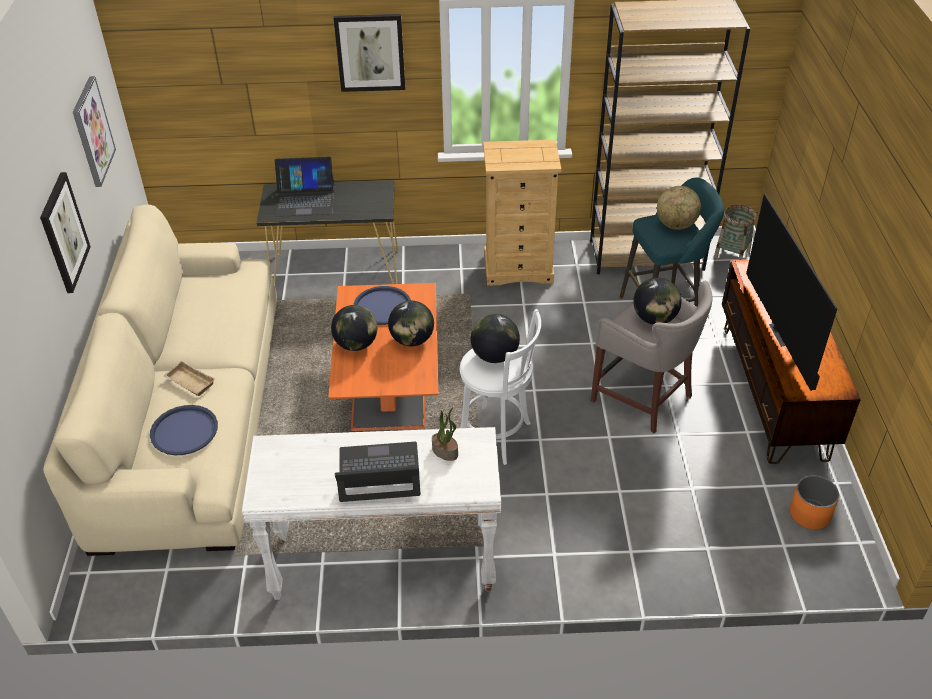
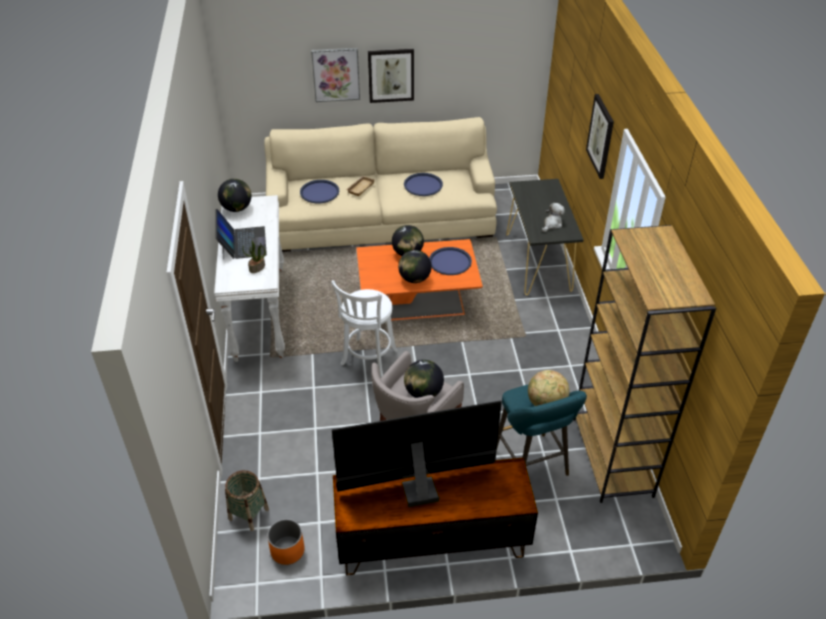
camera: 85 degrees right, 0 degrees up
picture [73,76,116,187] -> picture moved to [311,48,360,102]
laptop [275,156,334,217] -> none
globe [471,314,520,363] -> globe moved to [218,179,251,212]
beige dresser [483,140,561,286] -> none
basket [714,204,756,260] -> basket moved to [225,470,269,531]
none -> blue tray [404,173,443,196]
none -> plush toy [542,203,565,232]

